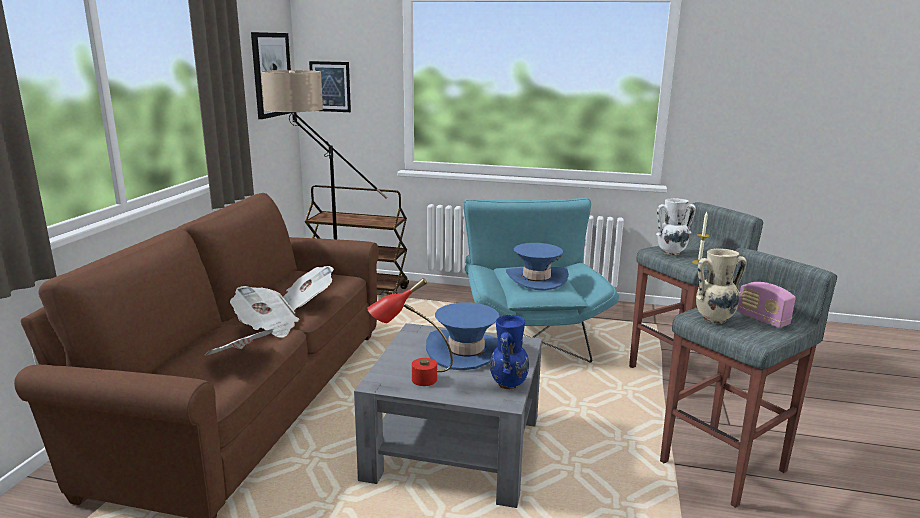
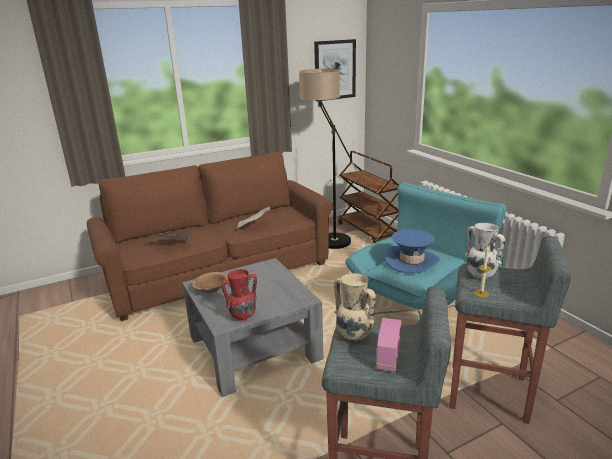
camera: 50 degrees right, 5 degrees up
newspaper [230,286,299,338] -> none
picture [309,61,351,112] -> none
red table lamp [367,278,453,386] -> brown bowl [192,272,228,293]
blue hat [426,302,499,370] -> none
blue vase [490,315,529,390] -> red vase [221,269,258,322]

